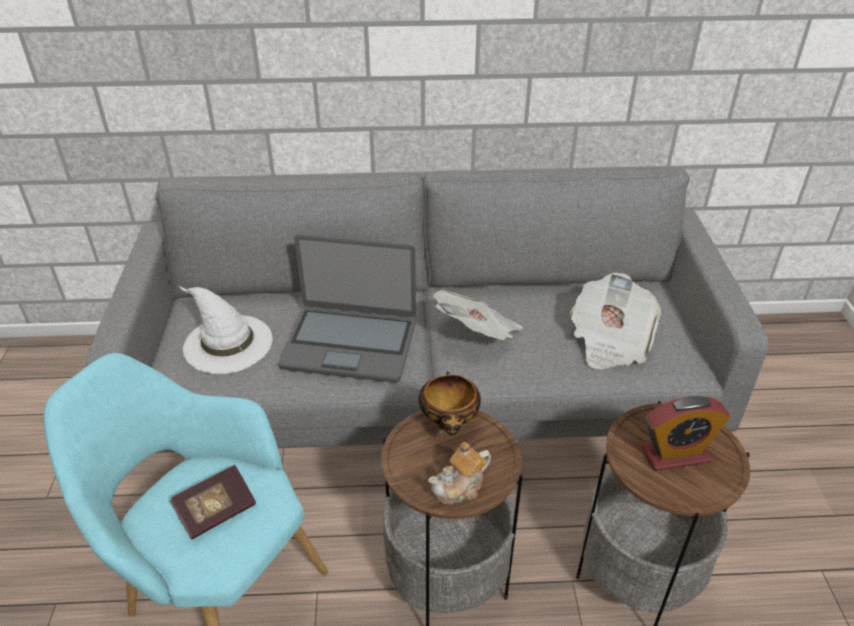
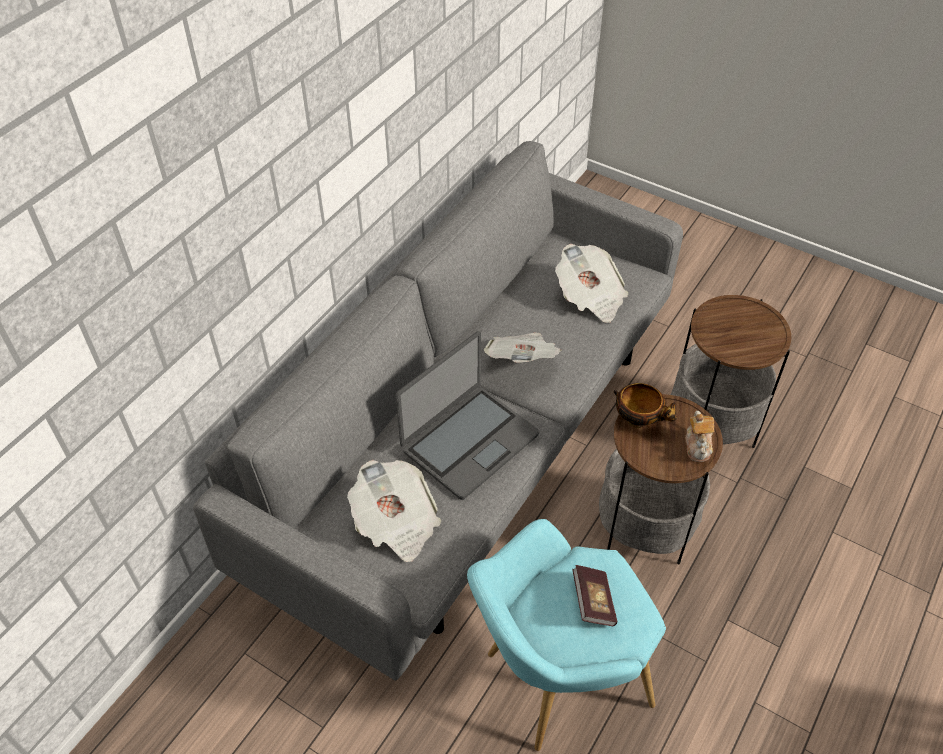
camera: 55 degrees left, 10 degrees up
white hat [179,286,272,374] -> newspaper [347,460,441,562]
alarm clock [642,396,730,471] -> none

